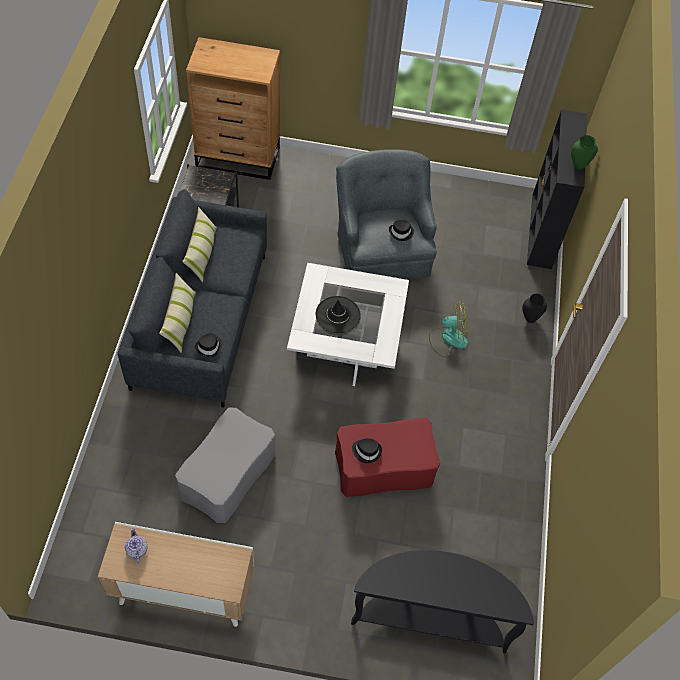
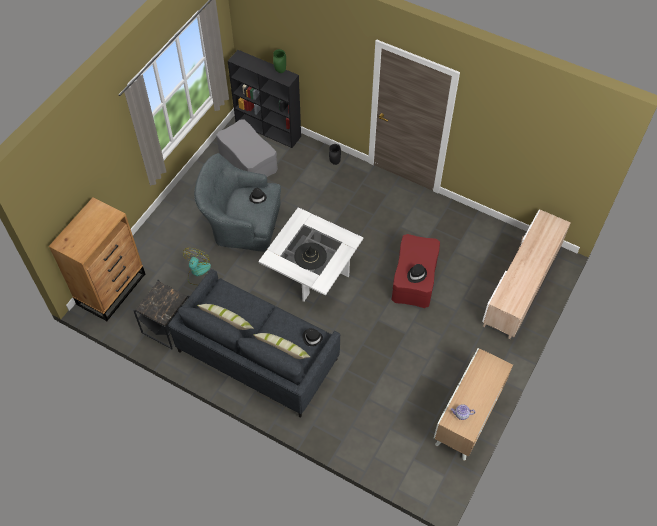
camera: 65 degrees left, 0 degrees up
grey ottoman [175,408,275,523] -> grey ottoman moved to [216,119,278,177]
black console table [351,550,534,654] -> beige tv stand [482,210,571,339]
fan [429,302,468,358] -> fan moved to [183,248,211,285]

